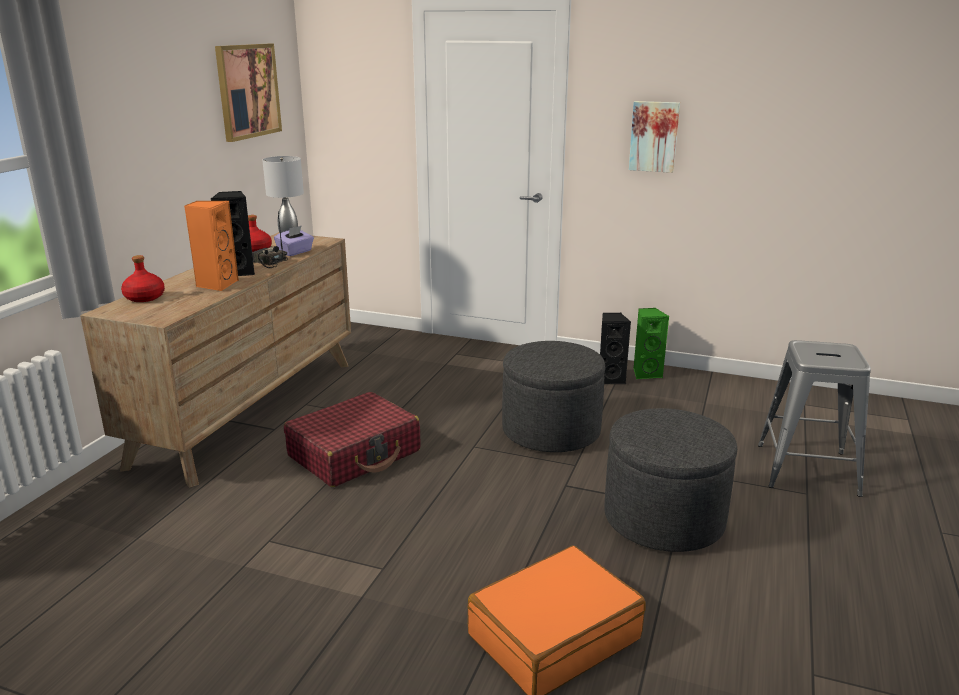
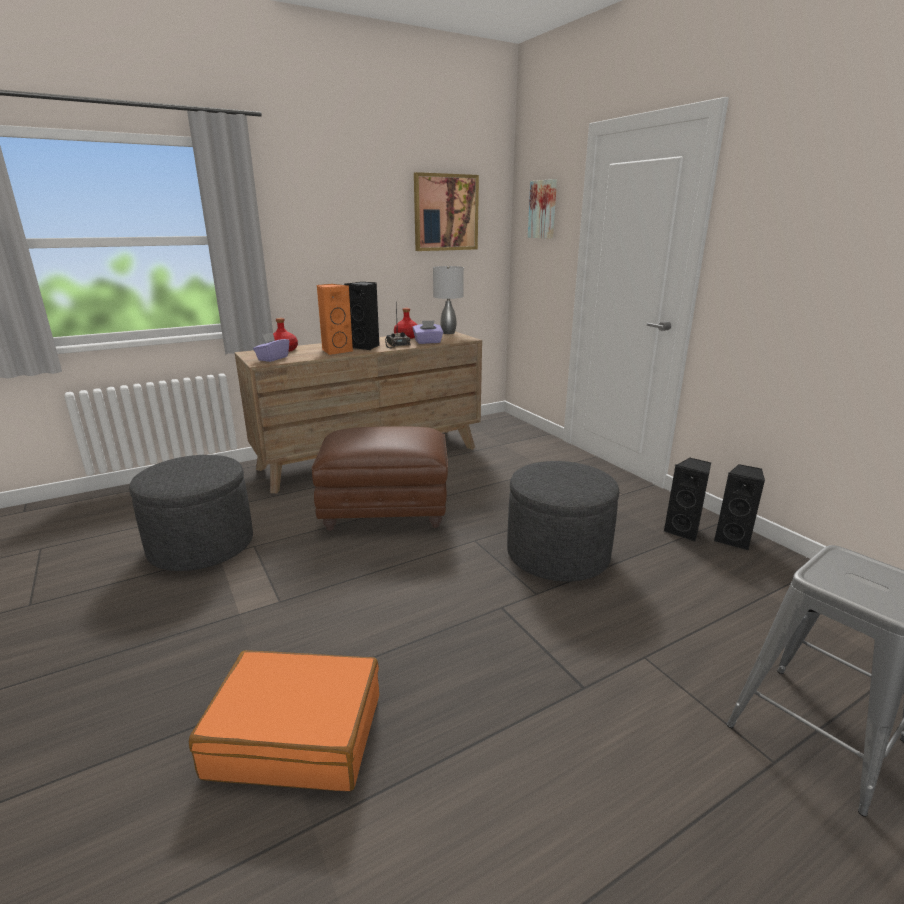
camera: 40 degrees right, 0 degrees up
red suitcase [284,392,421,487] -> brown ottoman [312,426,448,531]
grey ottoman [604,408,737,552] -> grey ottoman moved to [129,455,253,571]
picture [629,101,680,173] -> picture moved to [528,179,557,239]
green speaker [634,308,669,379] -> black speaker [714,464,765,551]
none -> purple tissue box [253,332,289,362]

